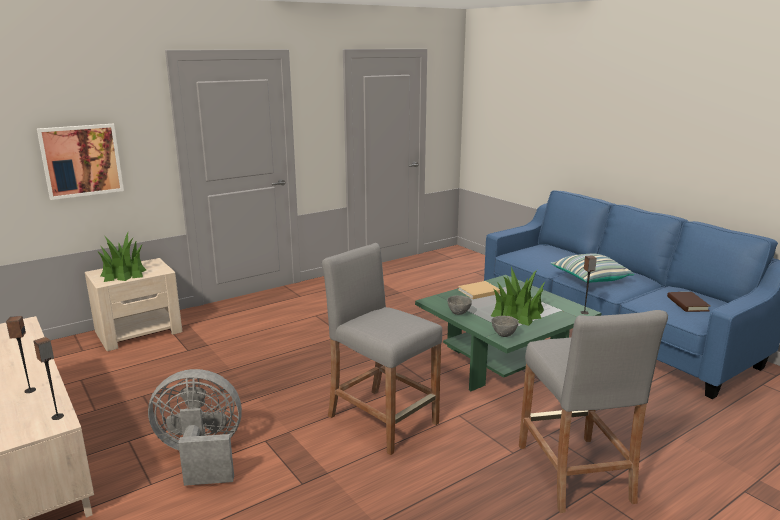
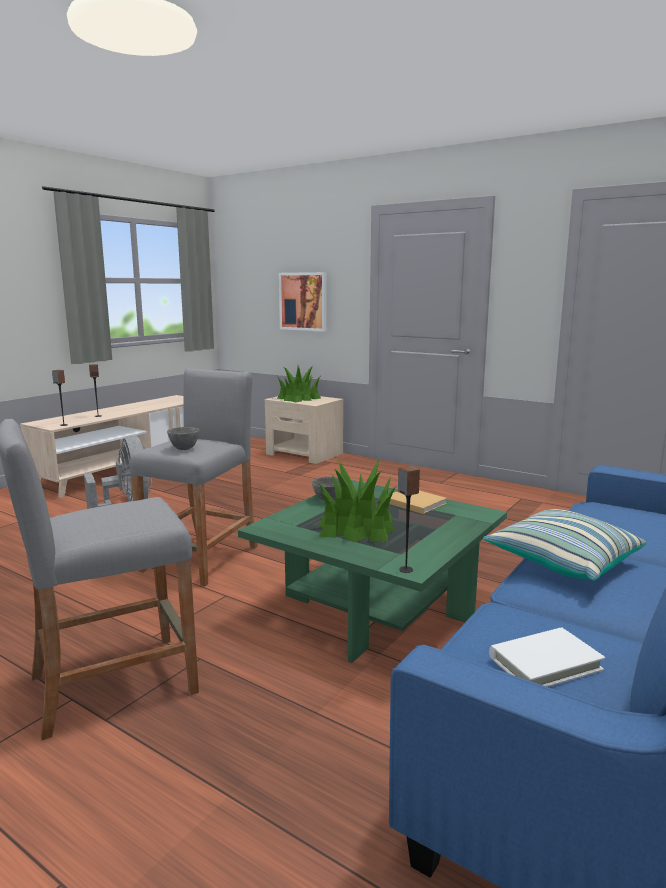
camera: 70 degrees right, 5 degrees down
grey bowl [492,316,519,337] -> grey bowl moved to [167,427,200,450]
brown book [667,292,711,312] -> white book [489,627,606,687]

